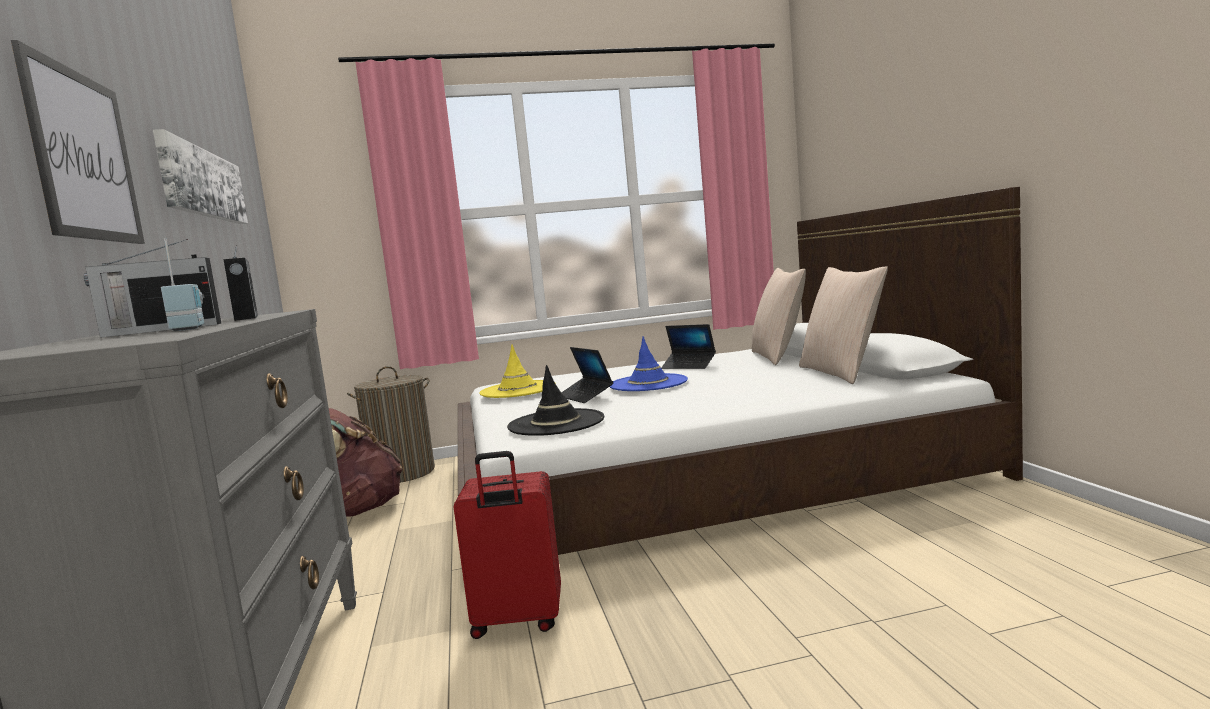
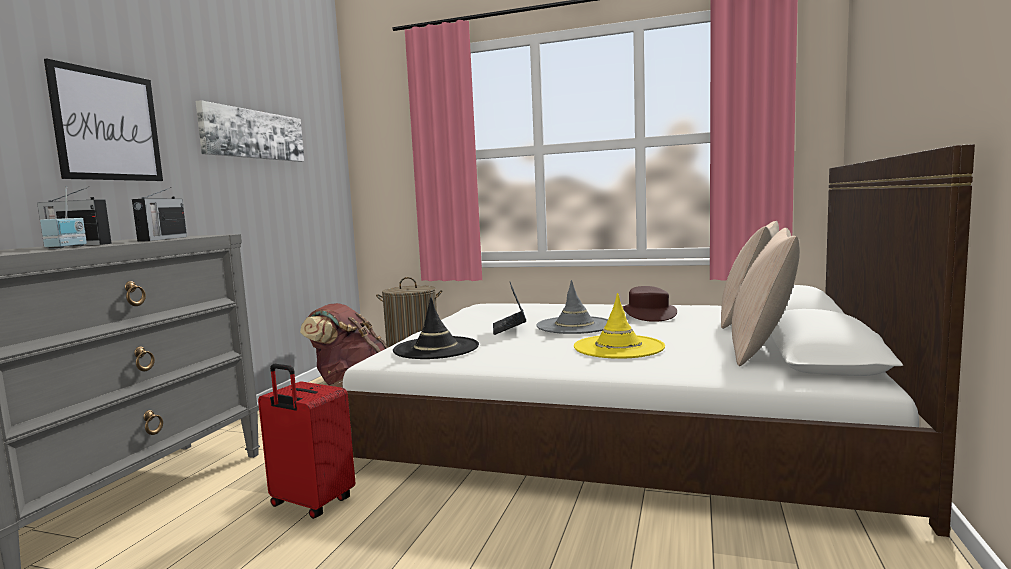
camera: 30 degrees right, 0 degrees up
yellow hat [479,344,556,398] -> yellow hat moved to [574,293,665,359]
blue hat [610,336,688,391] -> grey hat [536,280,608,334]
laptop [661,324,716,369] -> brown hat [622,286,677,322]

